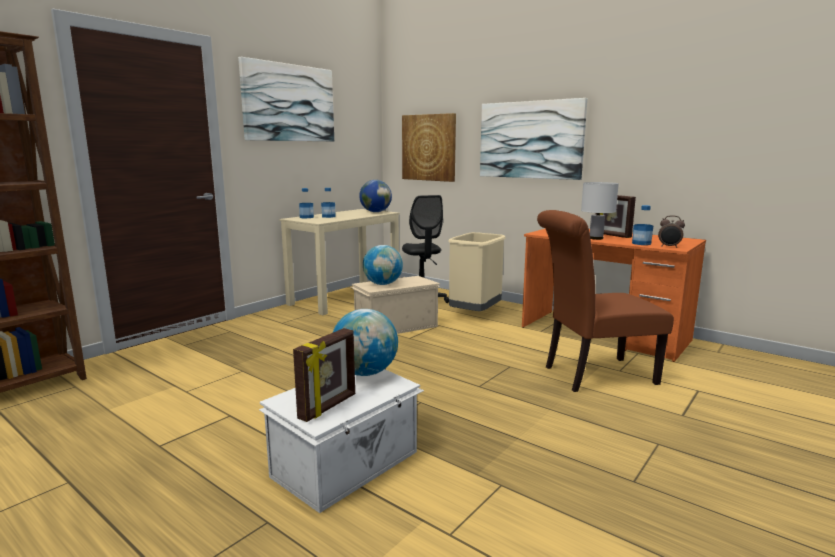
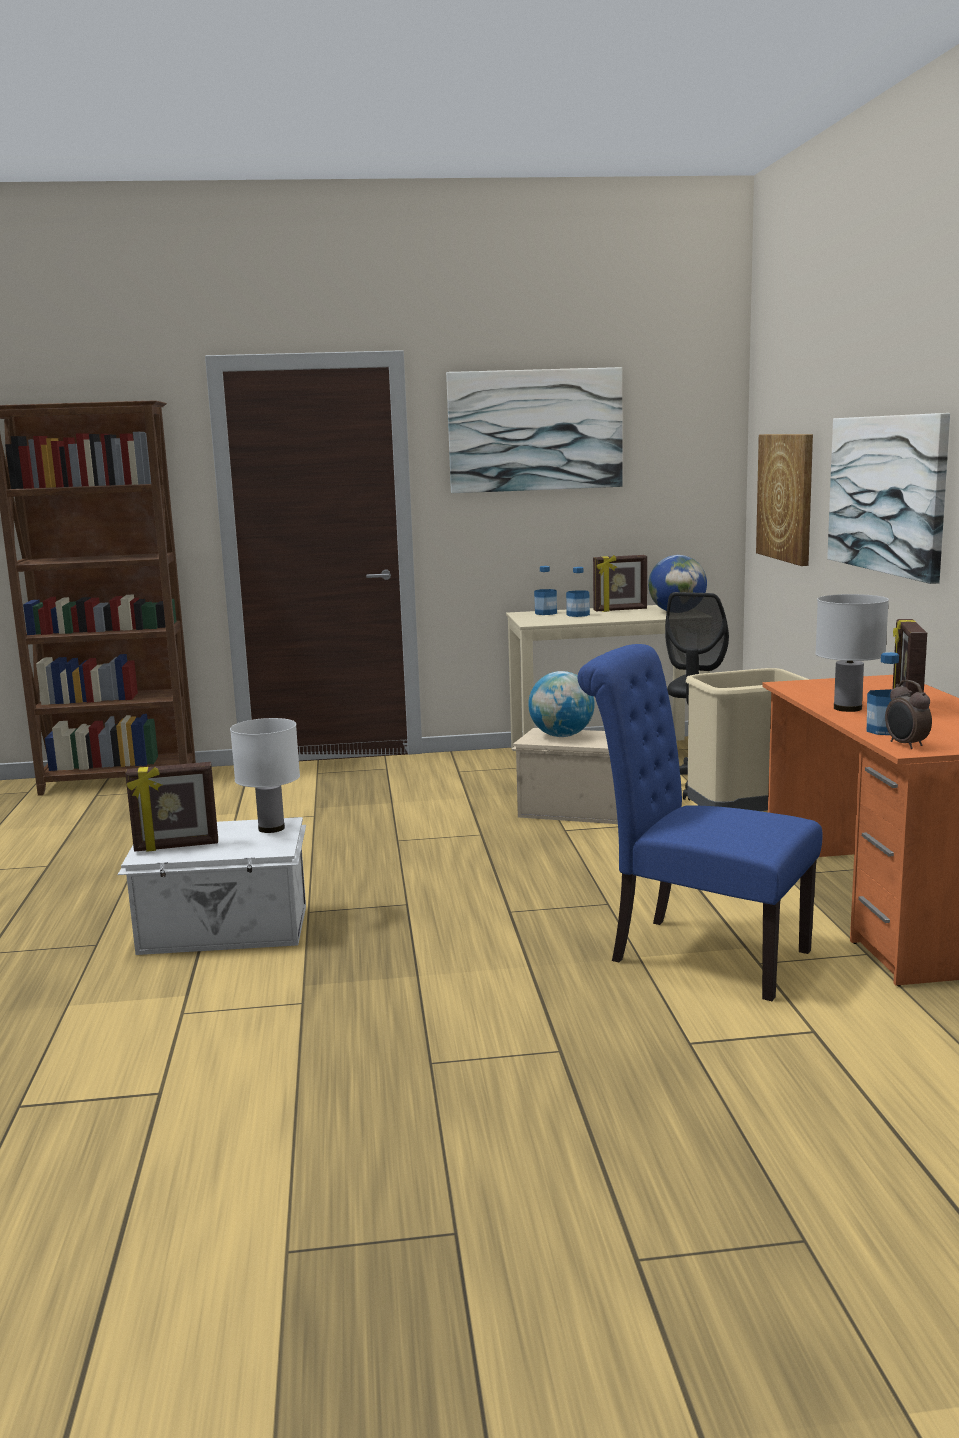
camera: 45 degrees right, 0 degrees up
globe [333,309,398,376] -> white table lamp [230,718,300,833]
brown chair [537,210,674,392] -> blue chair [578,644,823,1001]
none -> picture frame [593,555,647,612]

